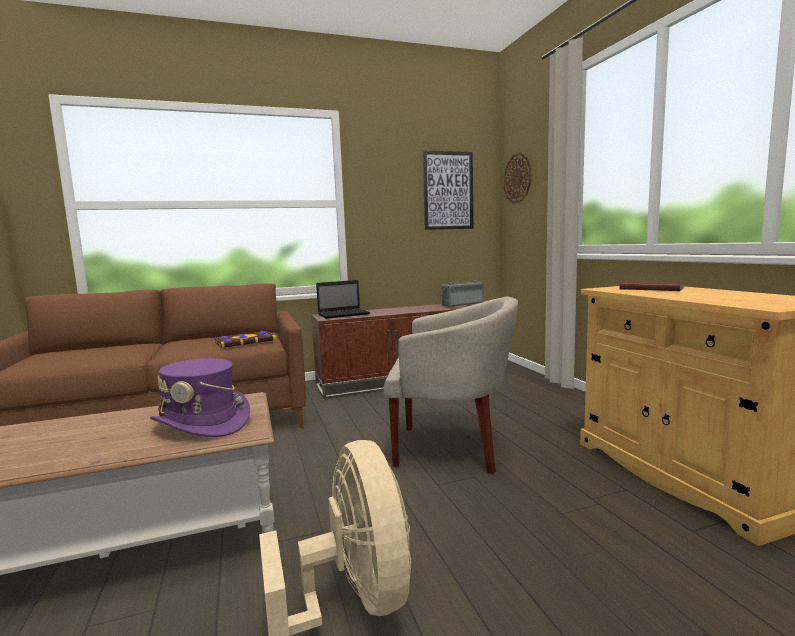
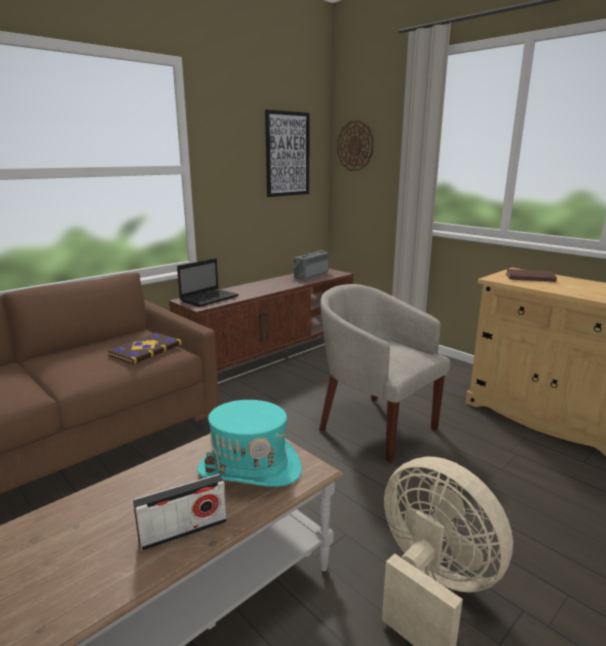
camera: 25 degrees left, 10 degrees up
purple hat [150,358,250,437] -> turquoise hat [197,400,302,487]
beige armchair [384,296,518,474] -> beige armchair turned 120 degrees counterclockwise [319,284,451,463]
none -> radio [133,474,227,551]

